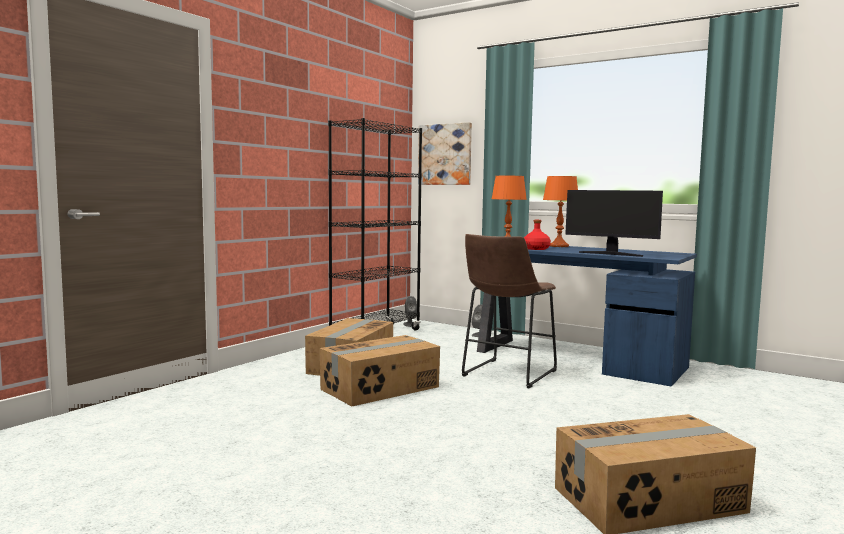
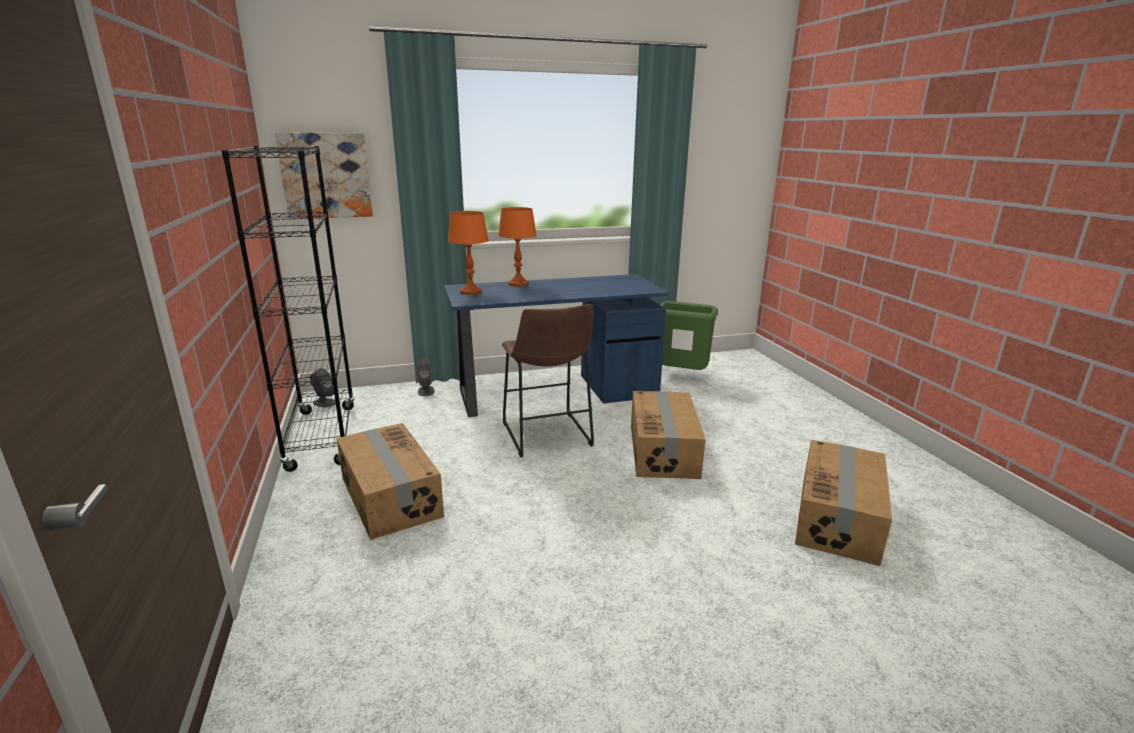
camera: 50 degrees left, 15 degrees up
cardboard box [320,335,440,407] -> cardboard box moved to [631,391,706,479]
red bottle [524,220,551,250] -> none
monitor [565,190,663,257] -> none
none -> green trash can [661,301,718,370]

